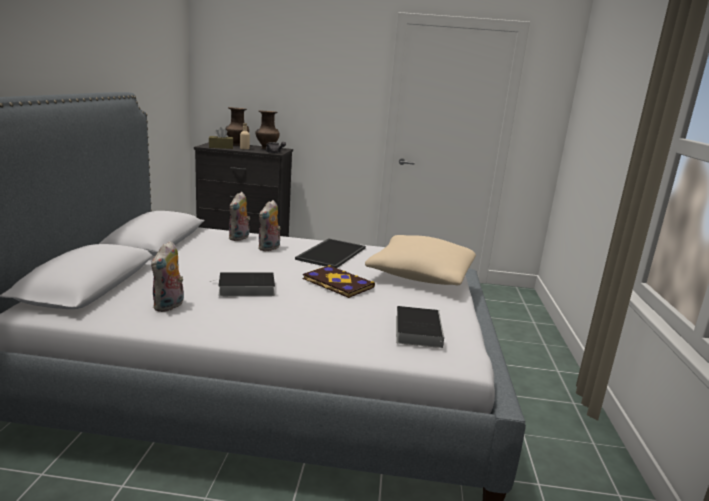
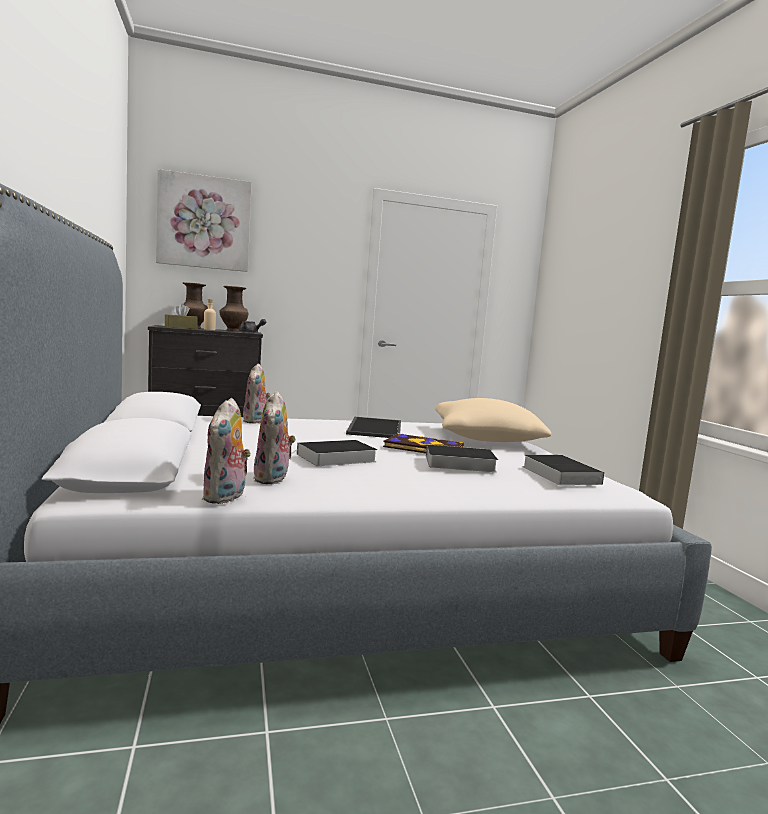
camera: 20 degrees left, 10 degrees down
plush toy [259,200,281,251] -> plush toy moved to [202,398,251,504]
none -> picture [156,169,252,272]
none -> book [413,444,498,472]

